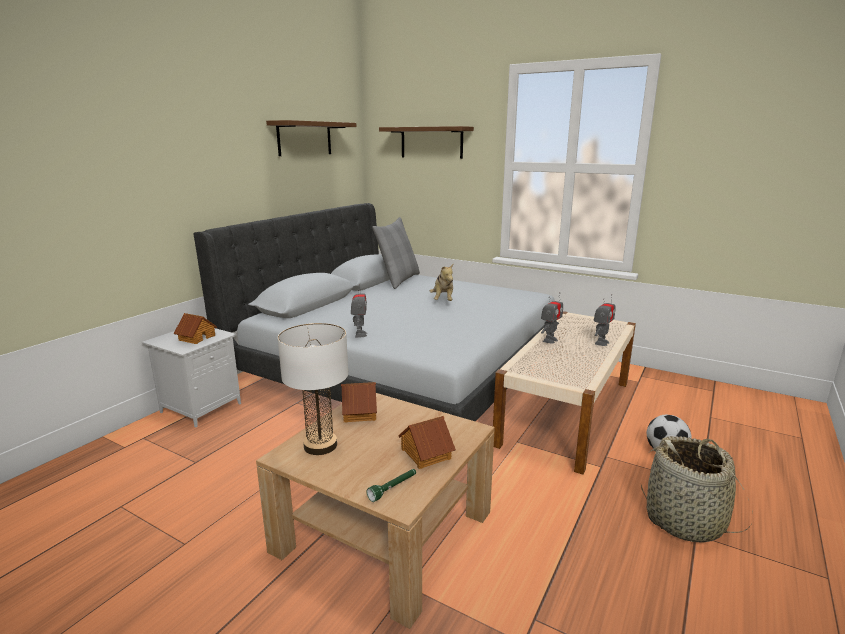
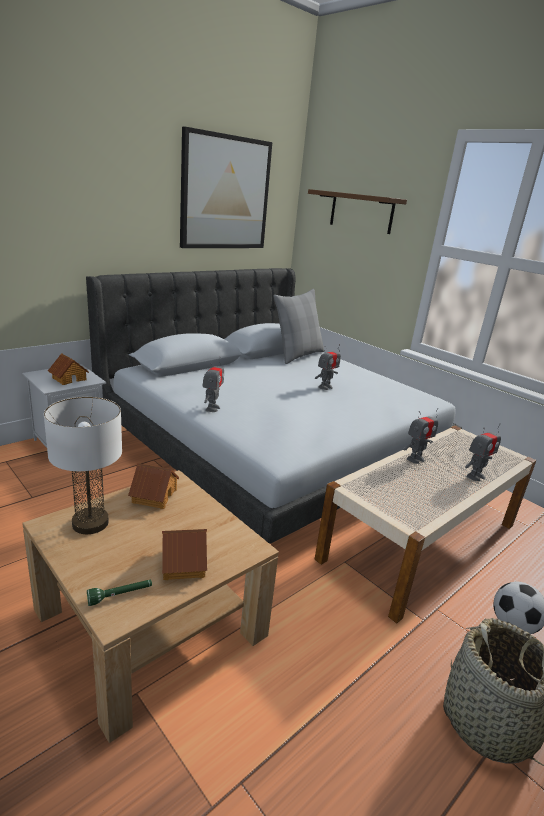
camera: 15 degrees right, 5 degrees up
brown shelf [266,120,356,156] -> picture [180,127,272,248]
plush toy [430,263,454,301] -> toy robot [315,344,341,390]

